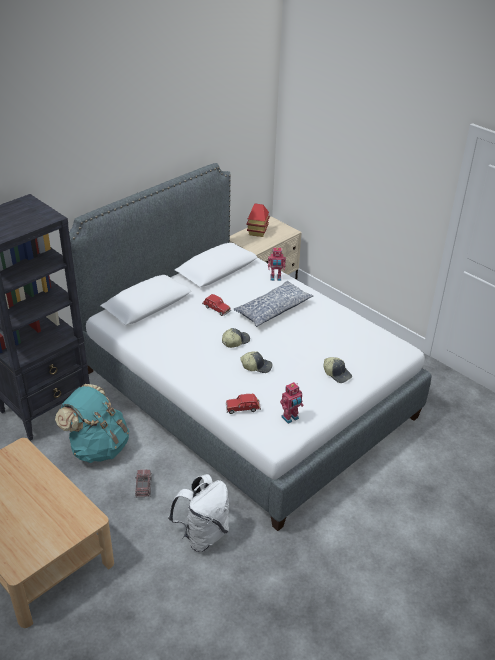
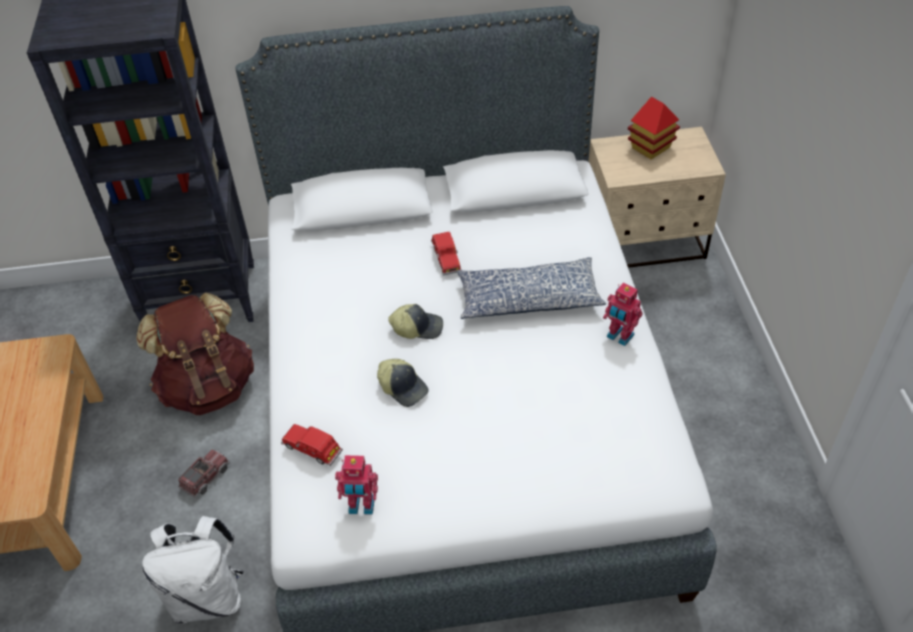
camera: 40 degrees right, 10 degrees up
turquoise backpack [55,384,129,463] -> brown backpack [136,293,254,415]
toy robot [268,248,286,281] -> toy robot moved to [603,283,643,346]
cap [323,357,352,383] -> none

